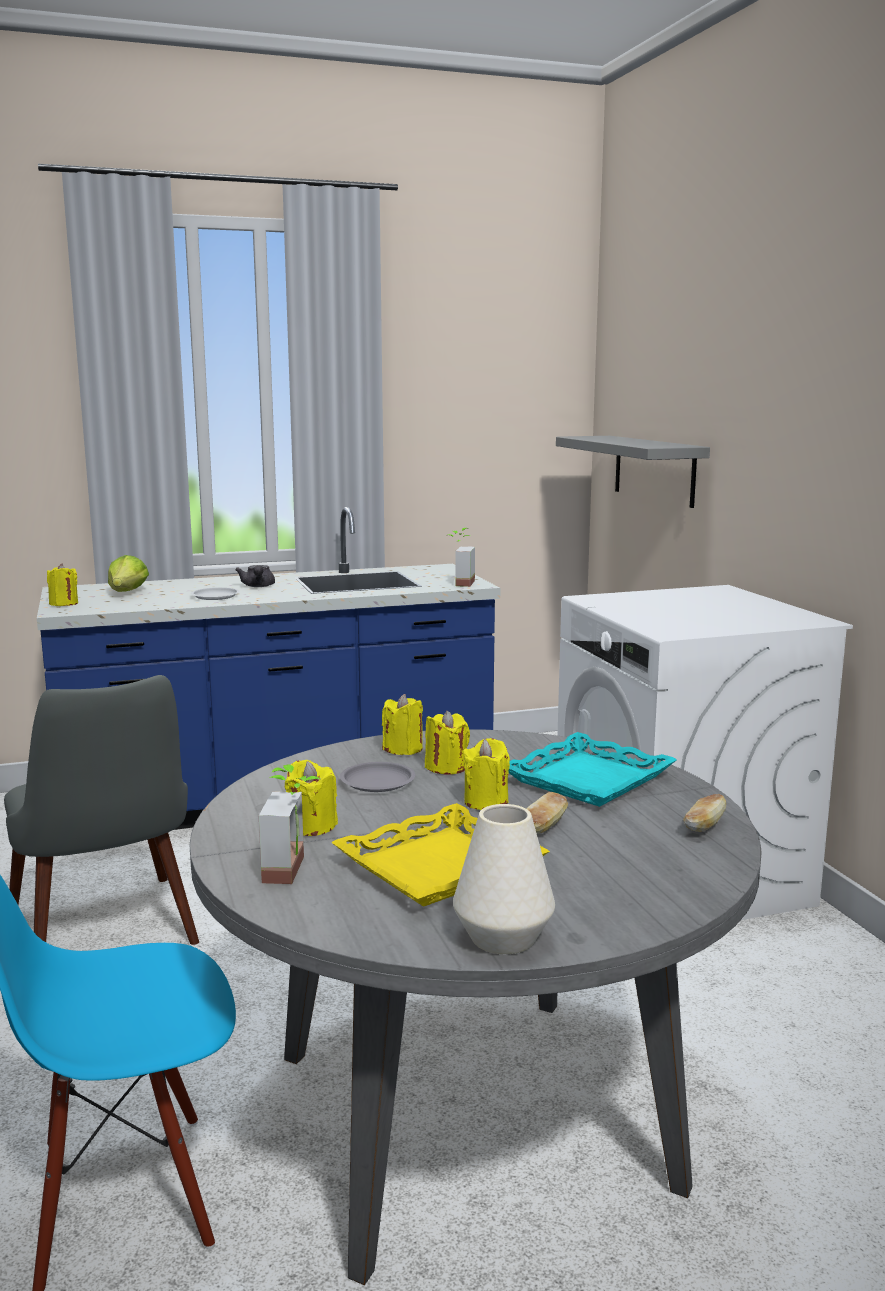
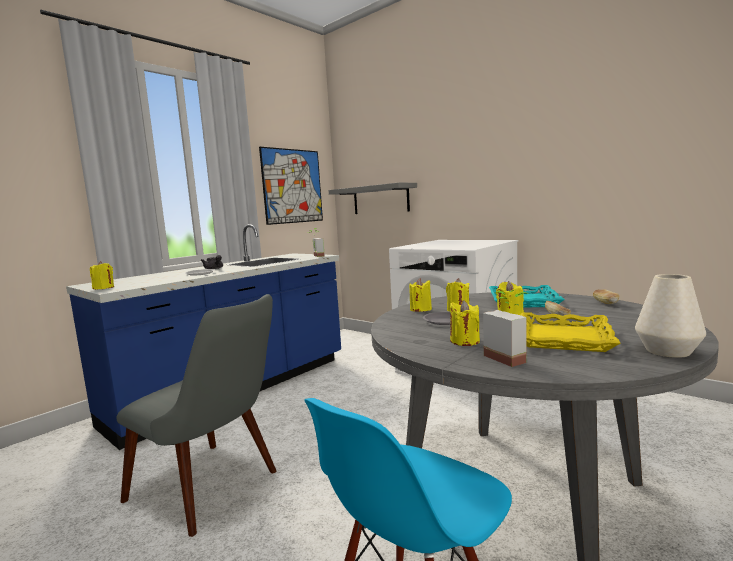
camera: 30 degrees left, 5 degrees down
lettuce [108,555,149,592] -> none
none -> picture [259,147,323,225]

